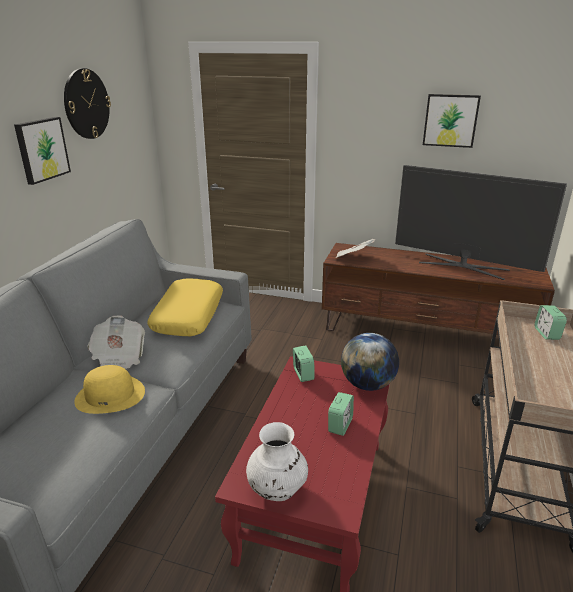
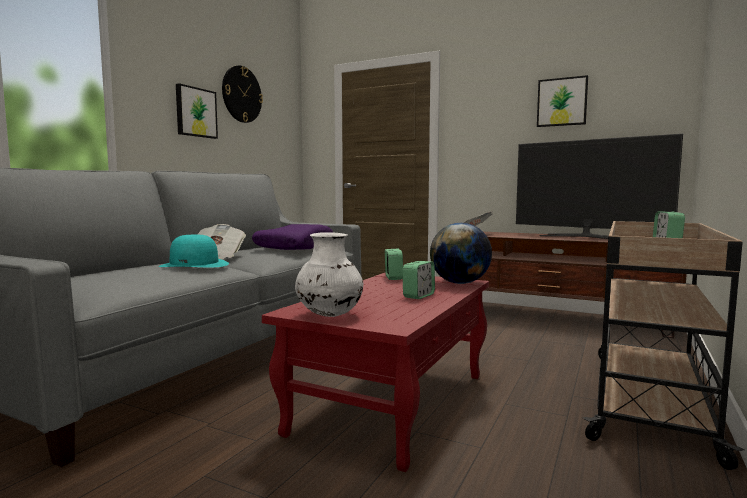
camera: 10 degrees right, 20 degrees down
yellow hat [74,365,145,414] -> turquoise hat [159,235,229,268]
yellow pillow [147,278,223,336] -> purple pillow [252,224,333,250]

